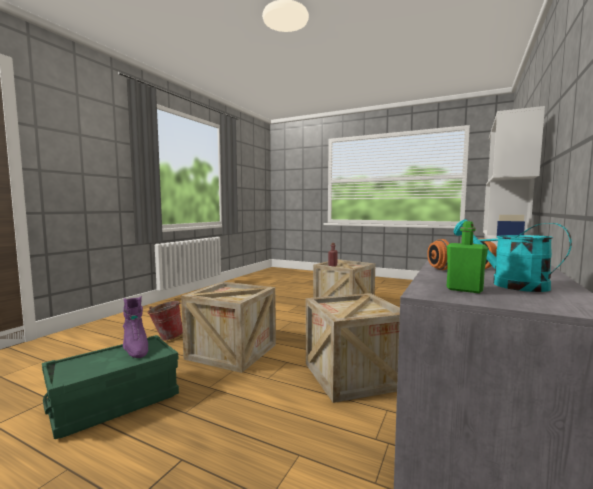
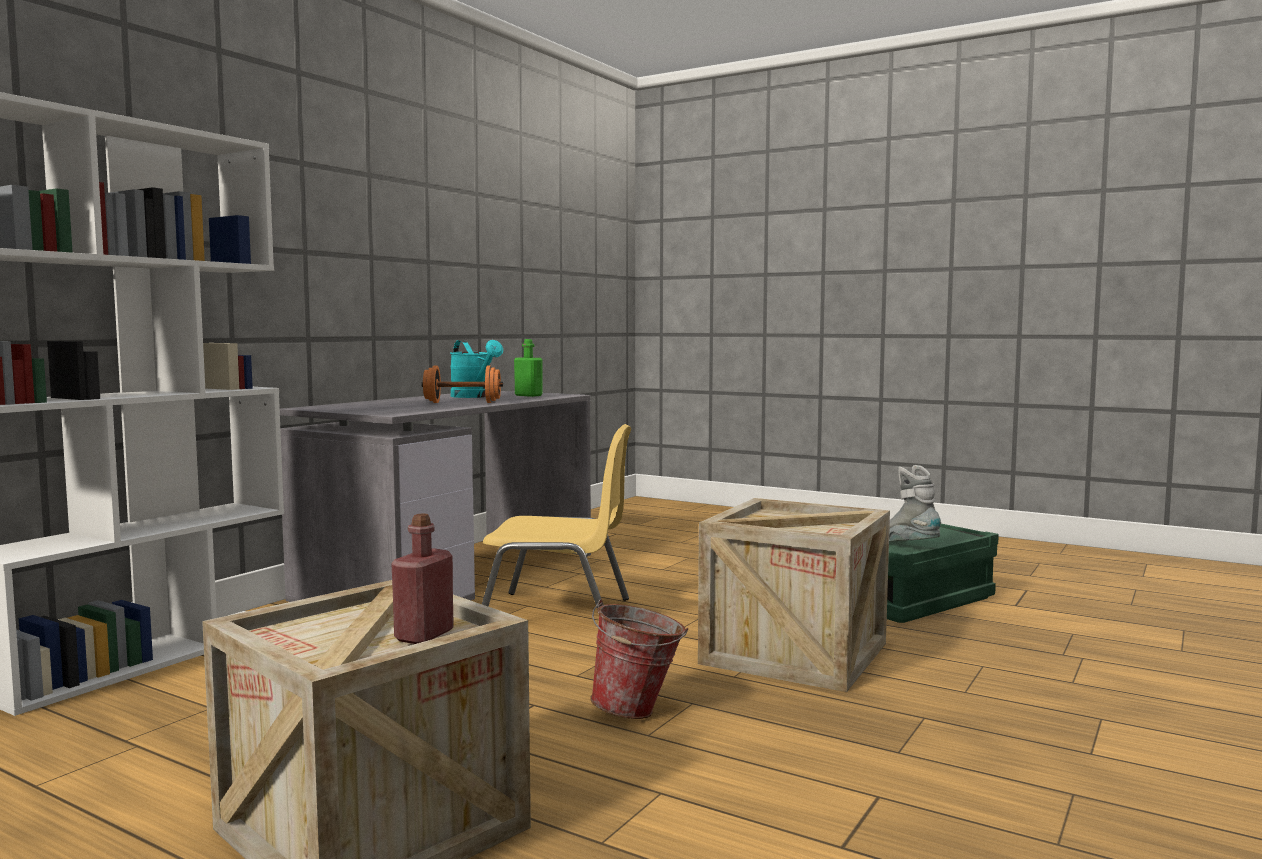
camera: 175 degrees left, 0 degrees up
purple boot [123,296,148,358] -> grey boot [889,465,941,541]
bucket [147,301,183,341] -> bucket moved to [590,599,688,719]
crate [306,293,400,403] -> yellow chair [482,424,631,610]

